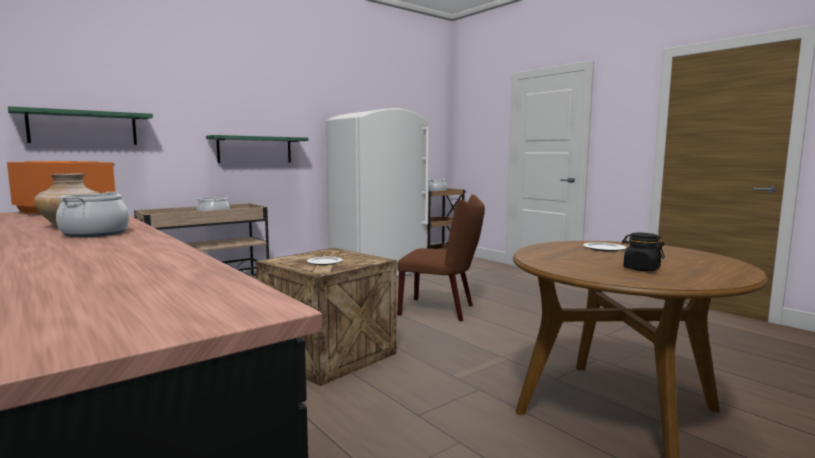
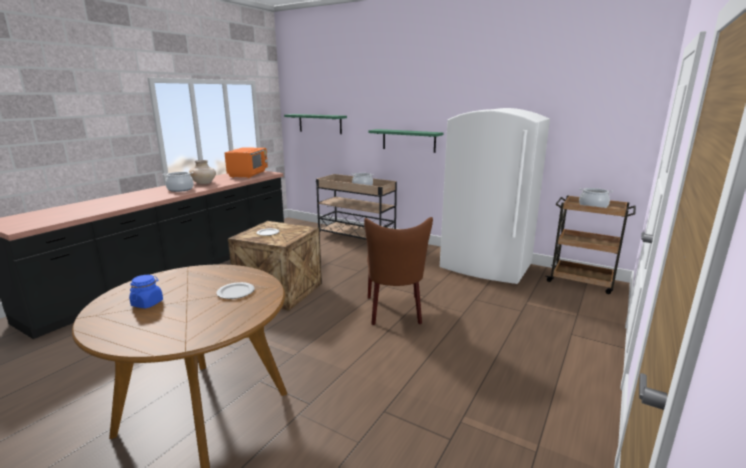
camera: 70 degrees right, 10 degrees up
black jar [622,233,665,271] -> blue jar [129,275,163,308]

